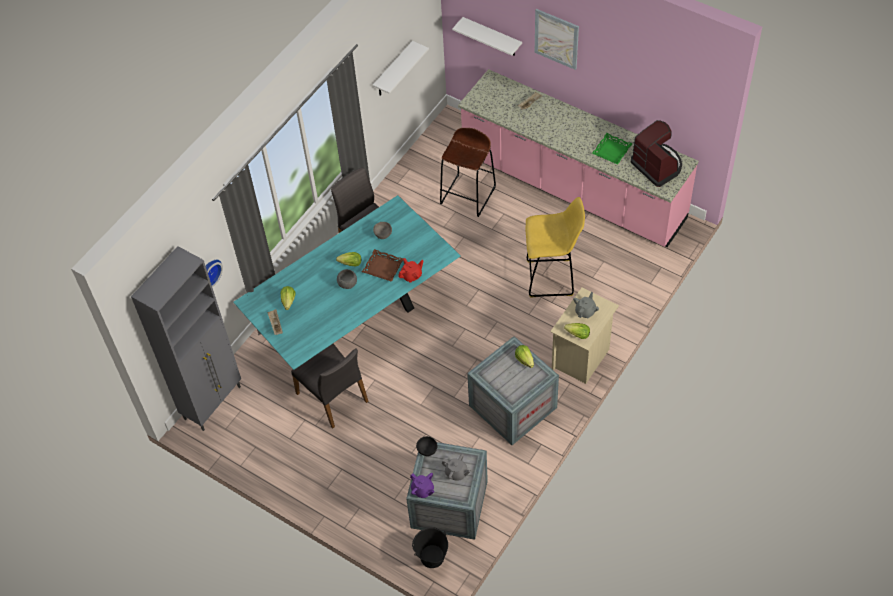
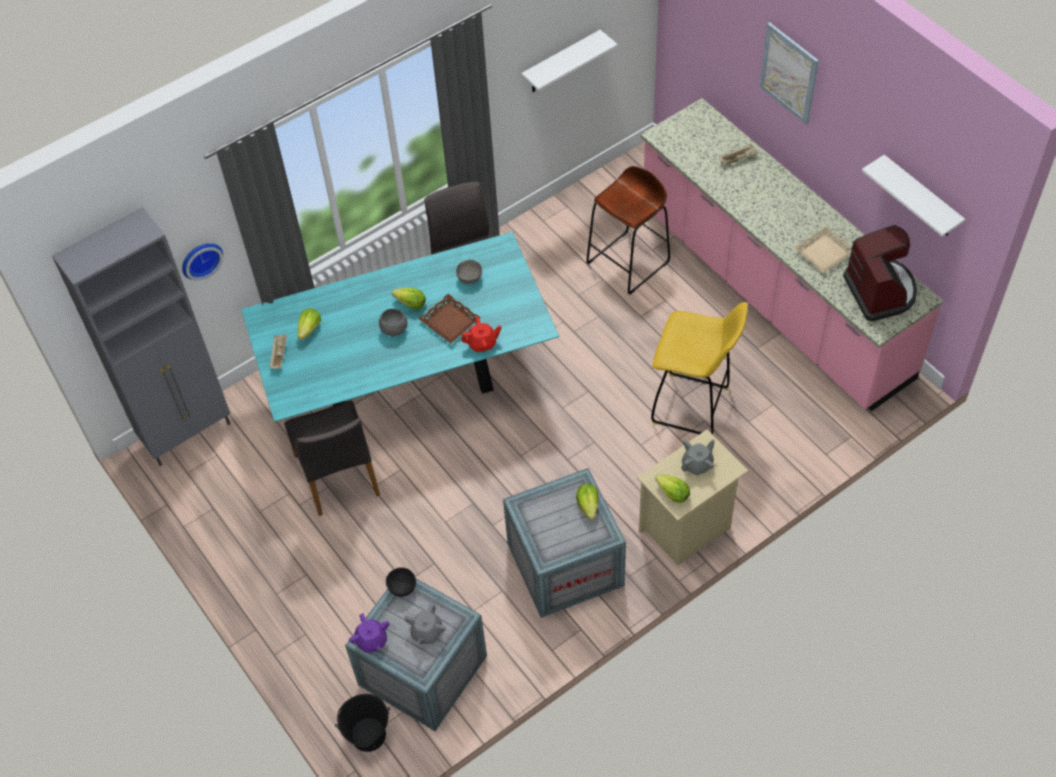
camera: 20 degrees right, 0 degrees up
grey teapot [442,454,471,481] -> grey teapot turned 60 degrees clockwise [404,604,446,644]
white shelf [452,17,522,56] -> white shelf moved to [862,155,965,236]
green tray [592,133,632,165] -> beige tray [794,225,852,273]

